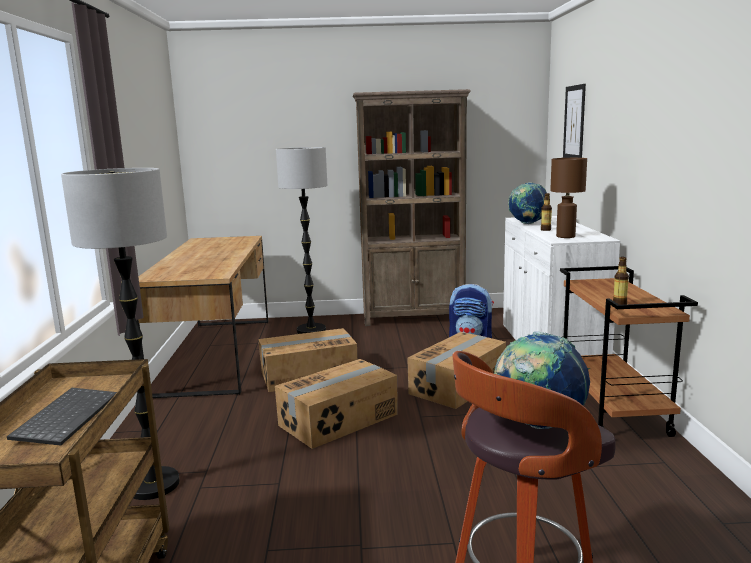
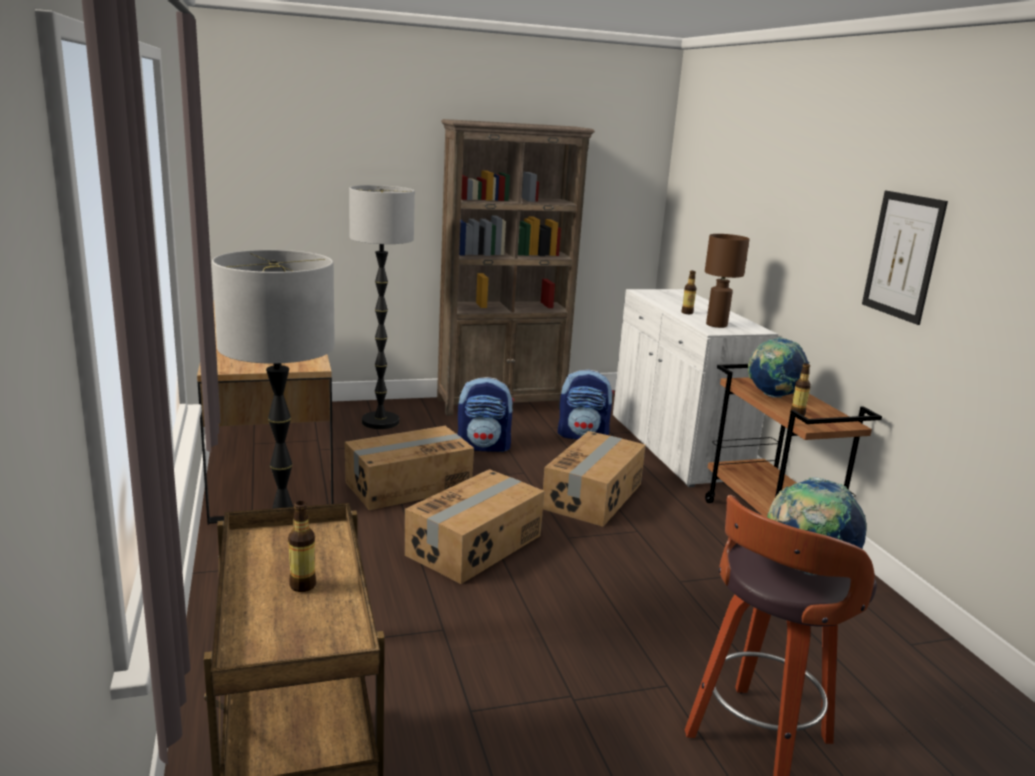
camera: 15 degrees left, 5 degrees up
keyboard [7,388,117,446] -> bottle [288,501,316,592]
globe [508,182,546,224] -> globe moved to [748,337,810,398]
picture [563,84,586,158] -> picture moved to [862,191,948,325]
none -> backpack [458,377,514,452]

